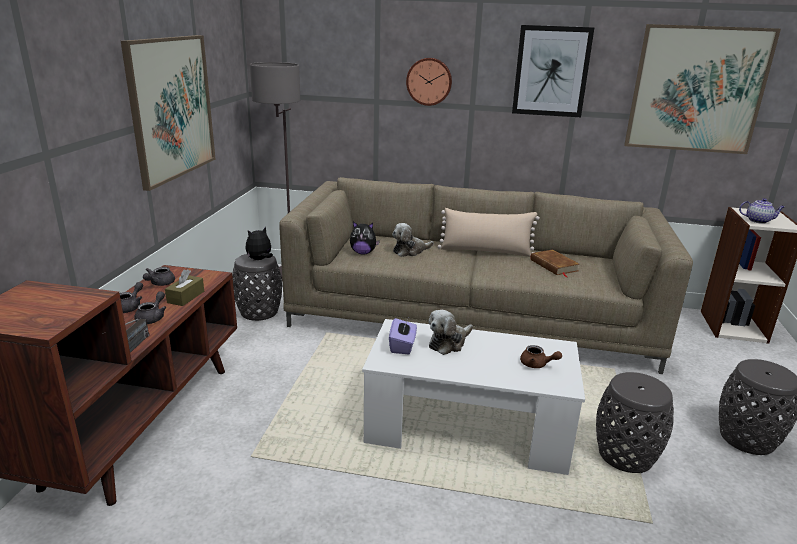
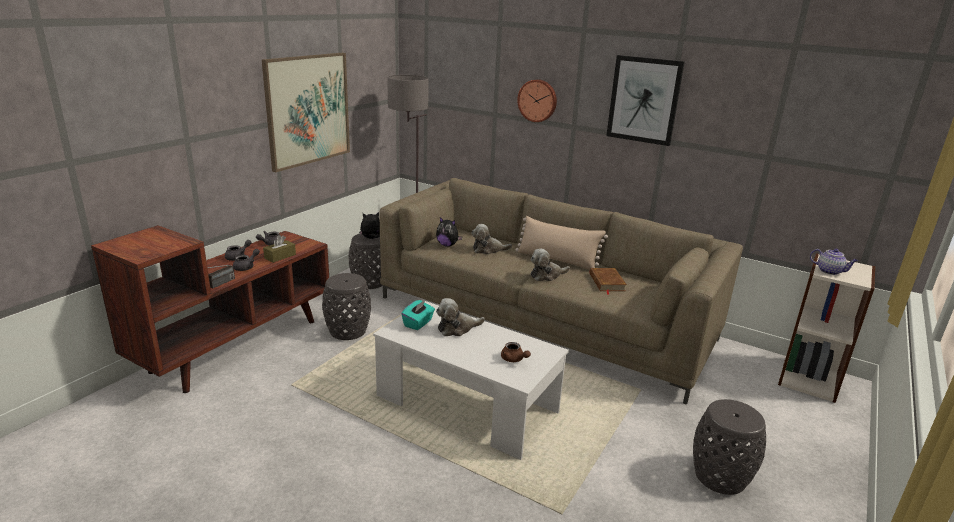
camera: 20 degrees right, 0 degrees up
purple tissue box [389,318,417,354] -> turquoise tissue box [401,300,435,330]
grey stool [596,372,674,473] -> grey stool moved to [322,273,371,340]
picture [624,24,781,154] -> none
none -> plush toy [531,249,570,281]

